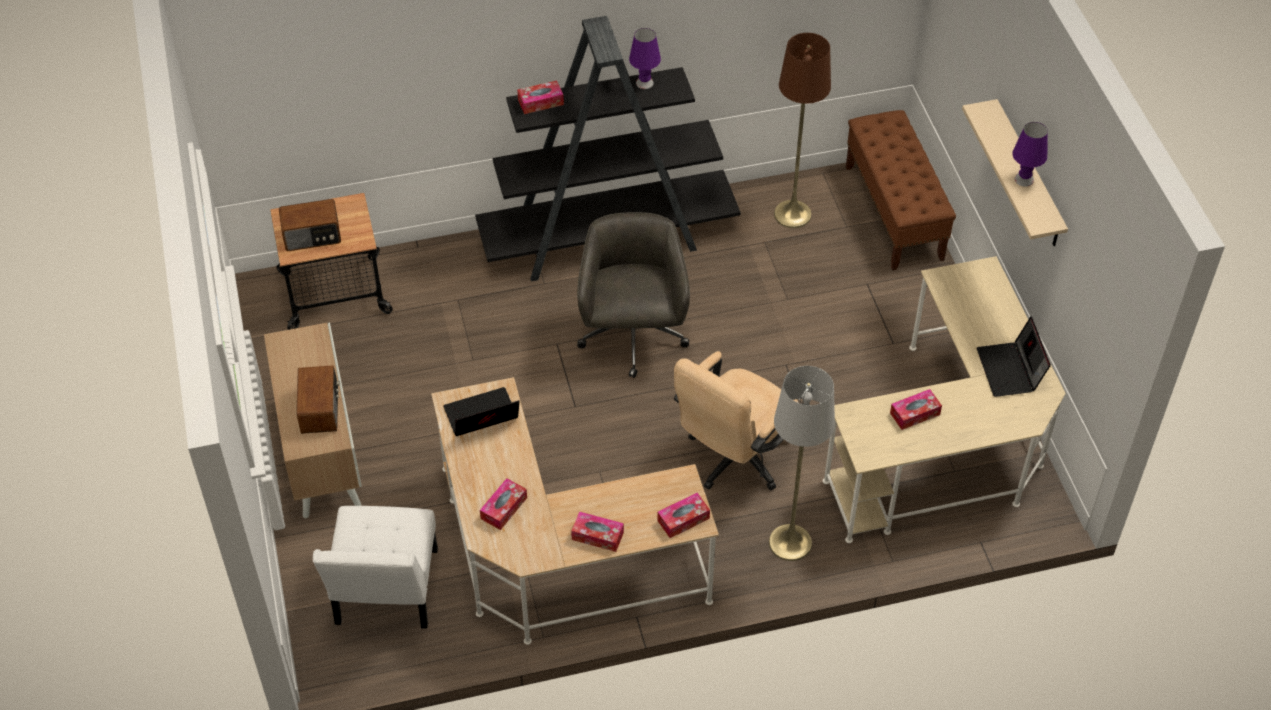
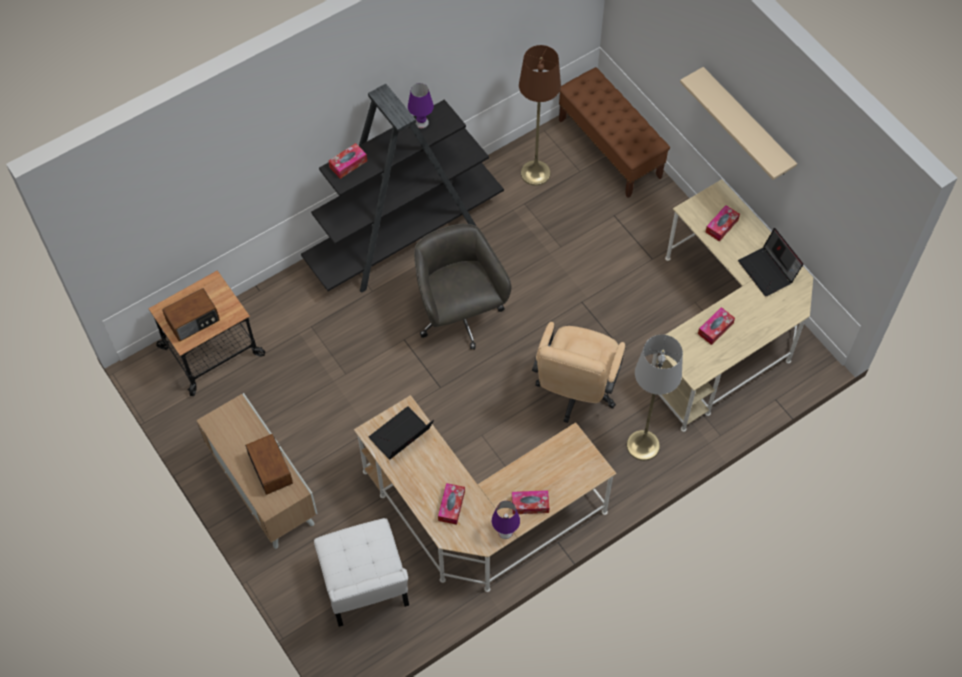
camera: 20 degrees left, 10 degrees up
tissue box [657,493,710,538] -> tissue box moved to [706,205,740,242]
purple table lamp [1012,122,1047,187] -> purple table lamp moved to [492,501,520,539]

